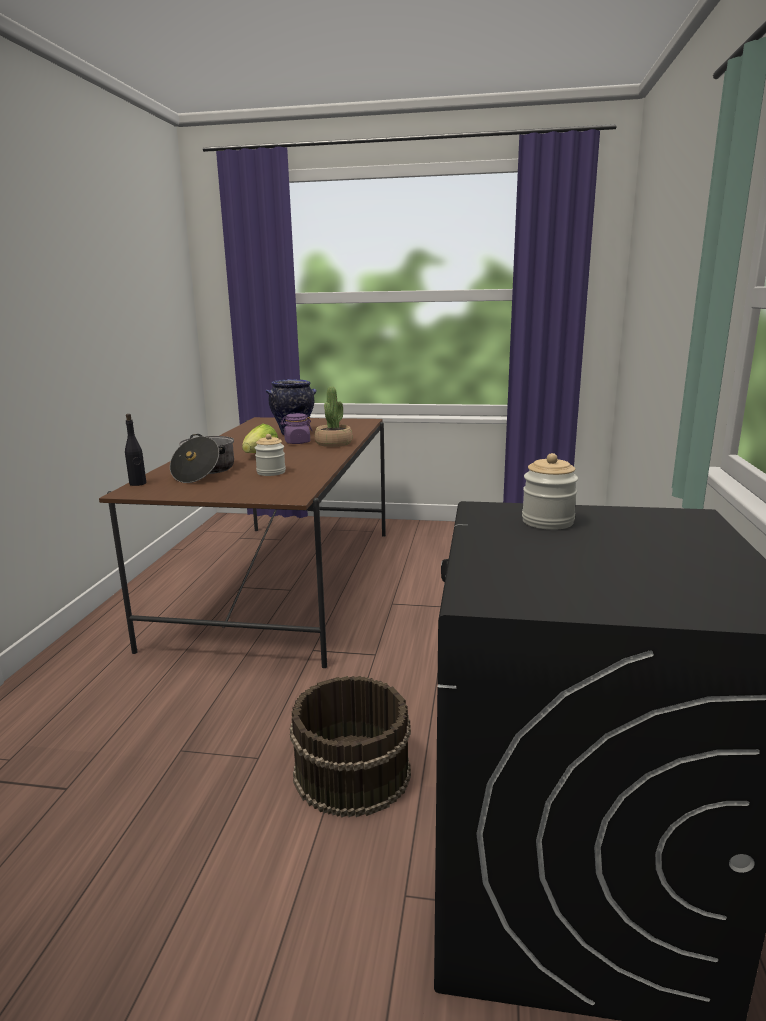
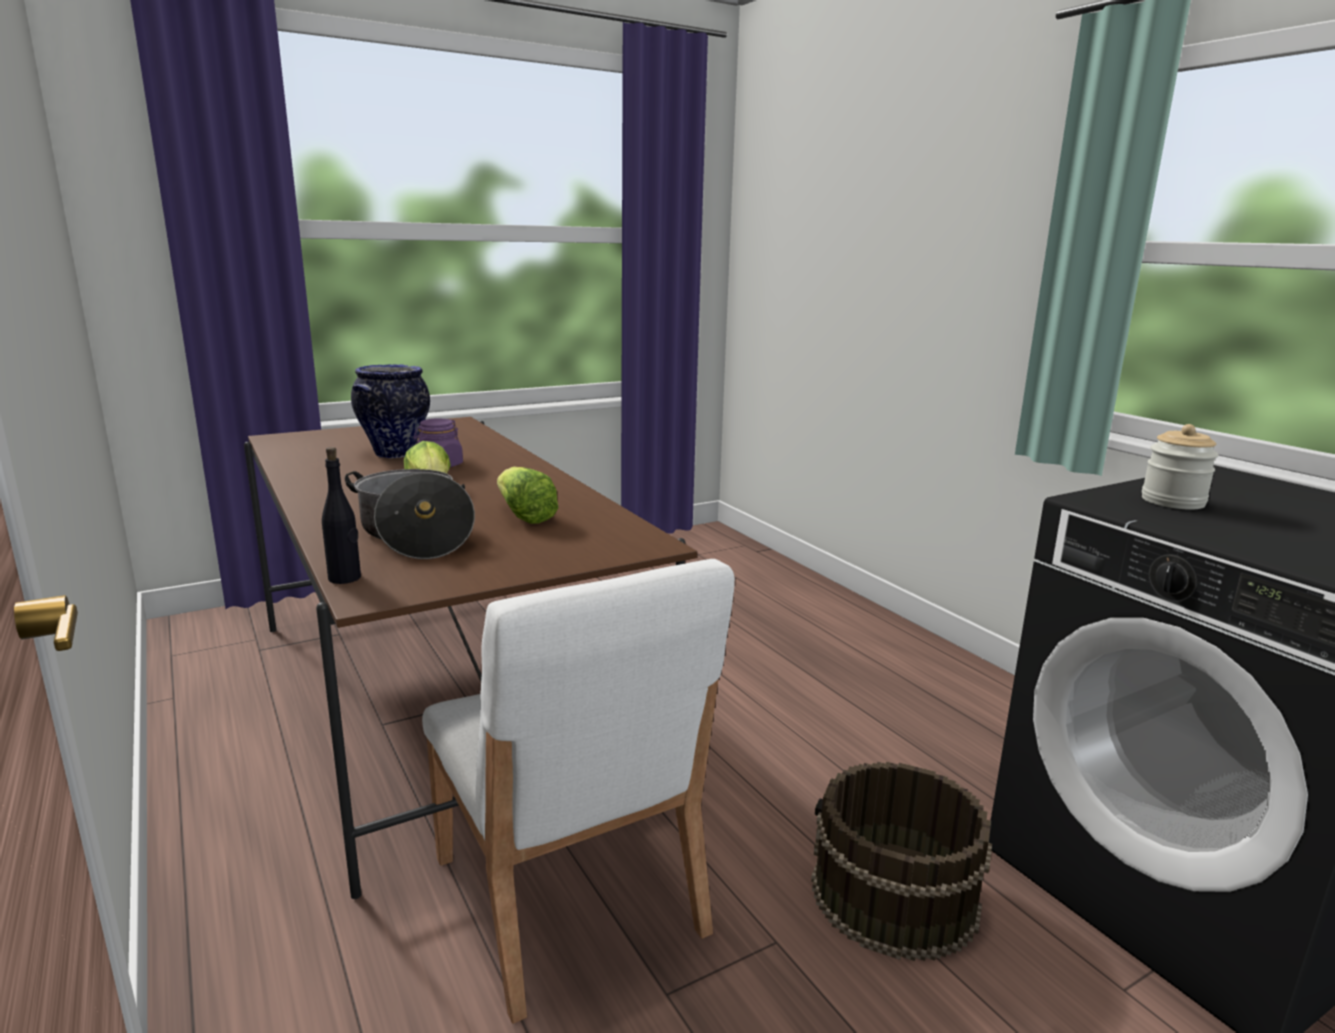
camera: 40 degrees left, 0 degrees up
jar [255,434,286,476] -> lettuce [497,467,558,524]
potted plant [315,386,352,447] -> none
none -> white chair [422,559,735,1024]

